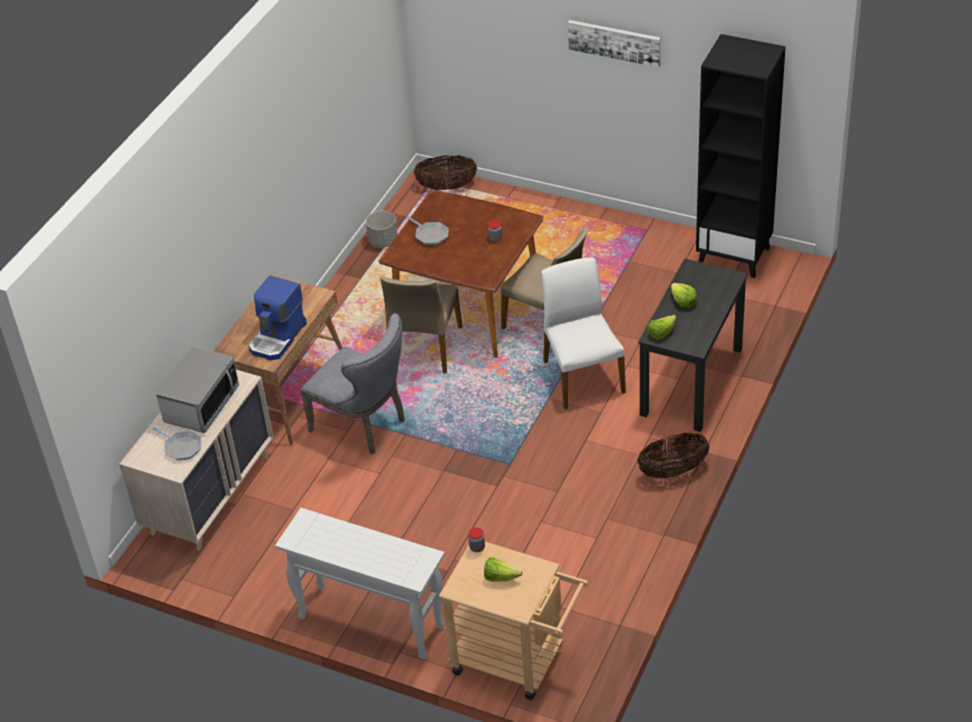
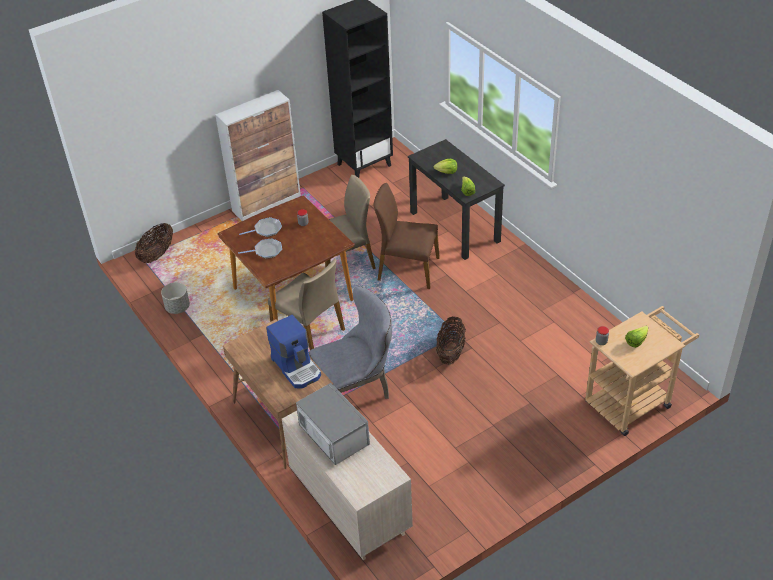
camera: 60 degrees left, 0 degrees up
frying pan [153,427,201,461] -> frying pan moved to [239,217,282,237]
white console table [275,508,445,660] -> none
white chair [541,257,626,409] -> brown chair [374,183,440,289]
picture [568,20,661,67] -> none
basket [637,433,709,479] -> basket moved to [436,316,466,365]
none -> cabinet [215,90,301,221]

